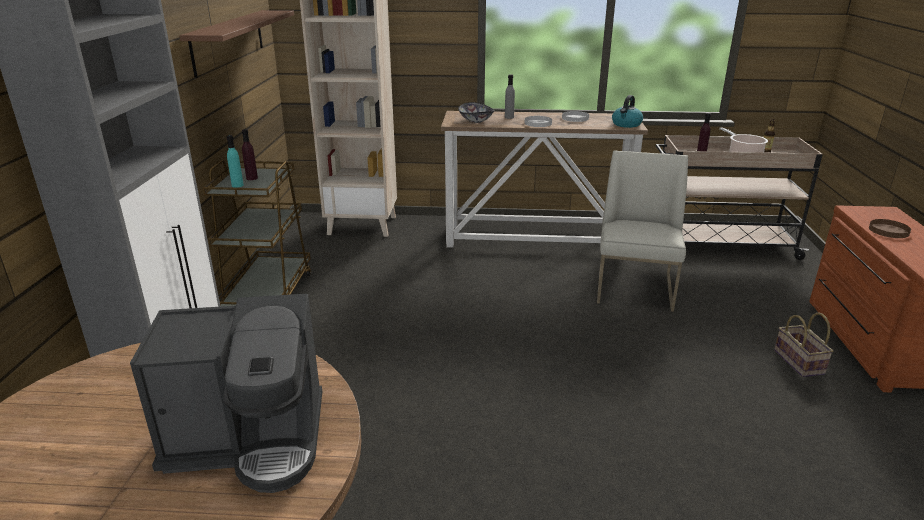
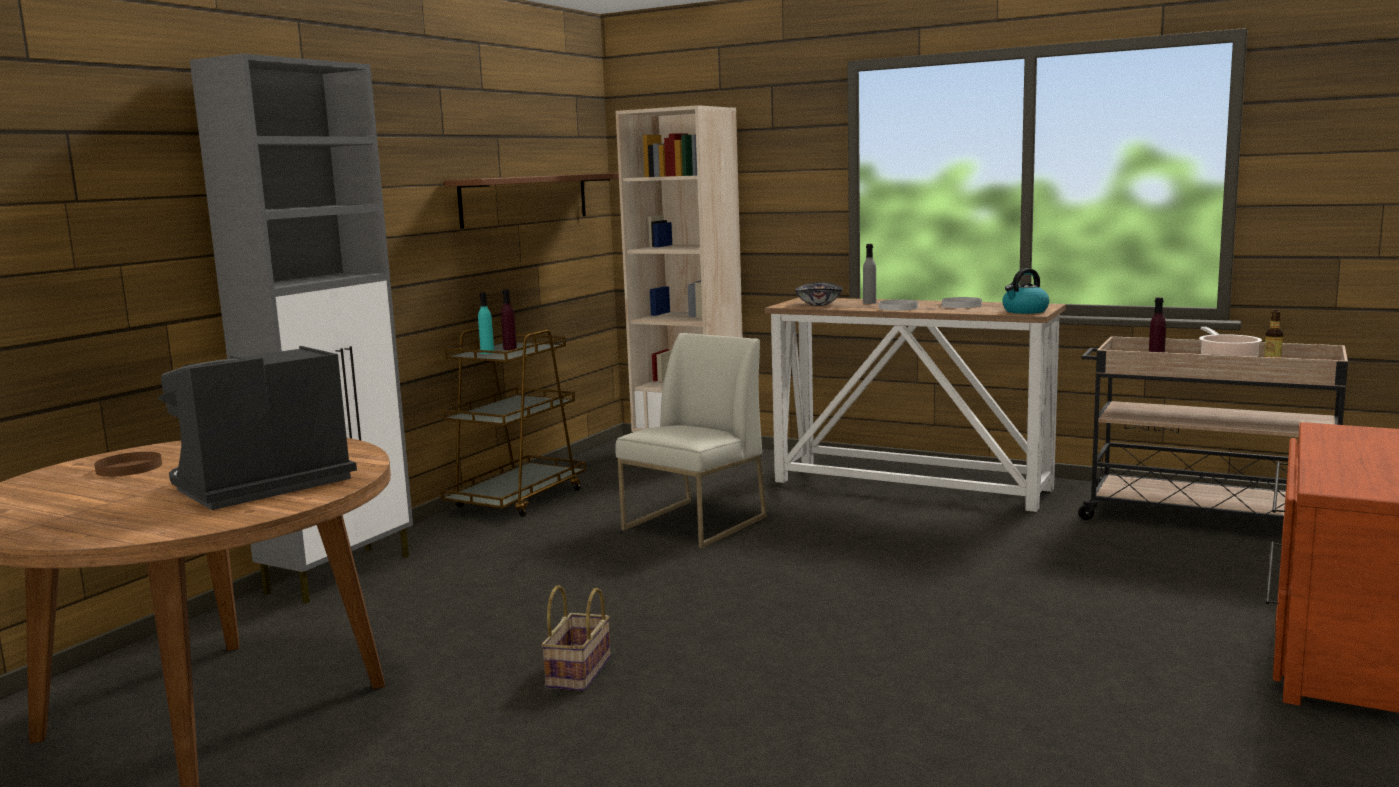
camera: 25 degrees right, 15 degrees down
coffee machine [130,294,322,493] -> coffee machine turned 120 degrees clockwise [158,346,357,510]
white chair [597,151,688,312] -> white chair moved to [615,333,767,548]
basket [774,313,833,377] -> basket moved to [541,585,610,691]
brown plate [869,219,911,238] -> brown plate moved to [94,452,162,477]

